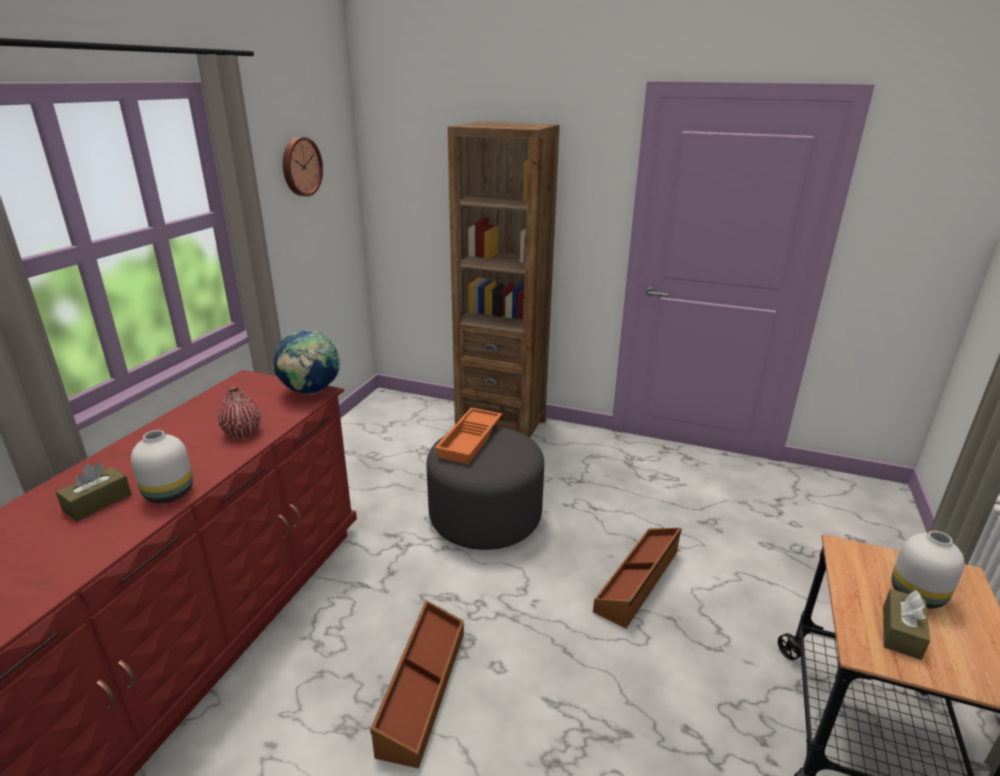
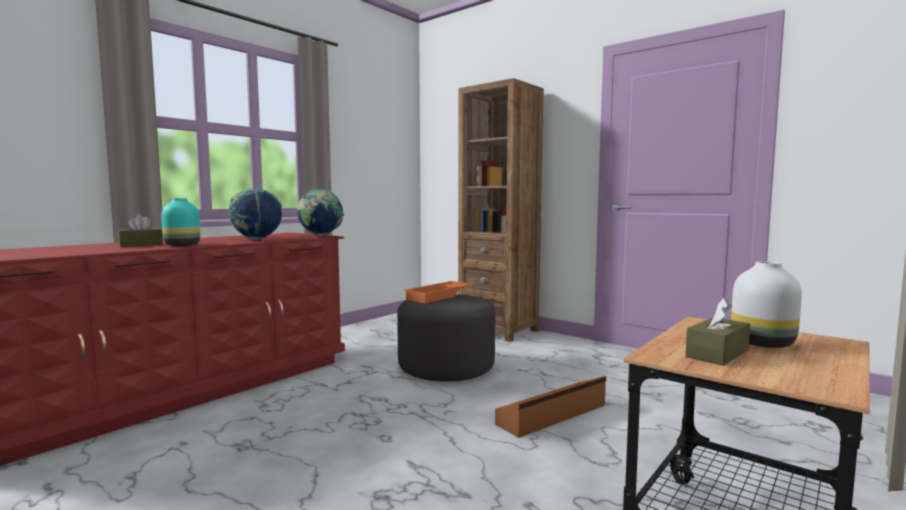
camera: 20 degrees right, 20 degrees down
white vase [131,430,193,503] -> turquoise vase [161,198,200,246]
red vase [218,387,261,438] -> globe [228,188,282,240]
wall clock [283,137,323,196] -> none
brown storage box [370,600,464,768] -> none

